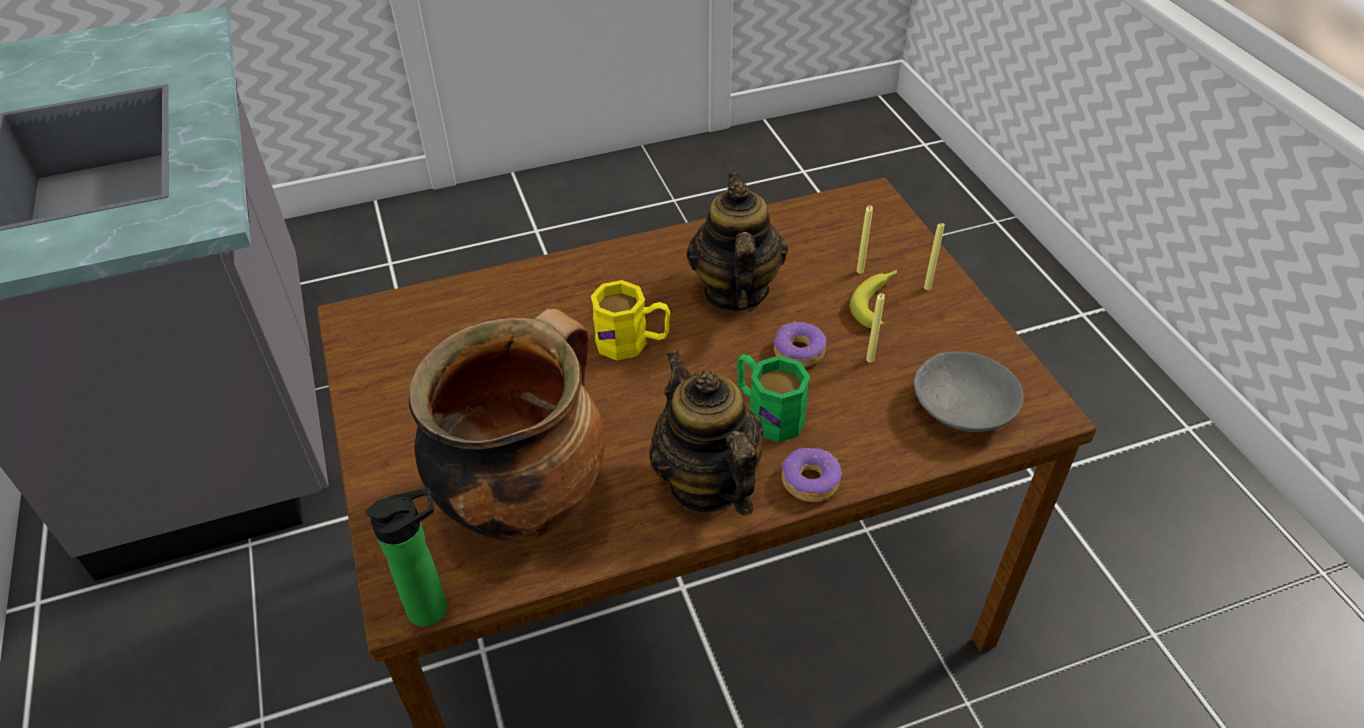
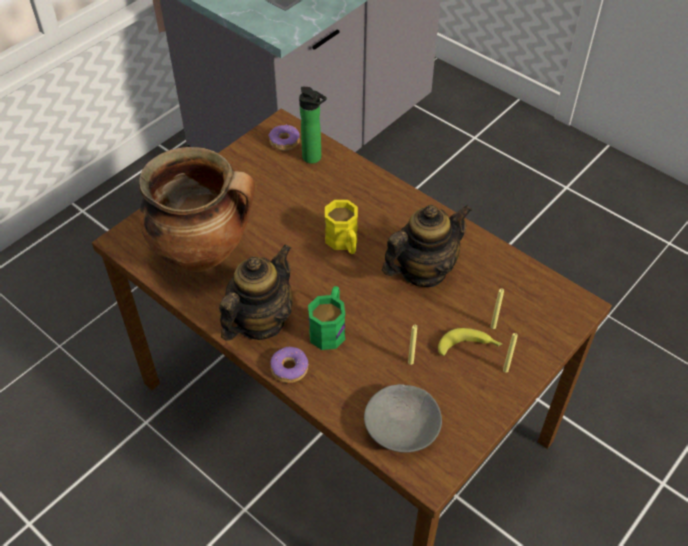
camera: 60 degrees right, 5 degrees up
bottle [365,488,447,627] -> bottle moved to [299,87,327,164]
donut [774,321,826,368] -> donut moved to [268,124,300,151]

